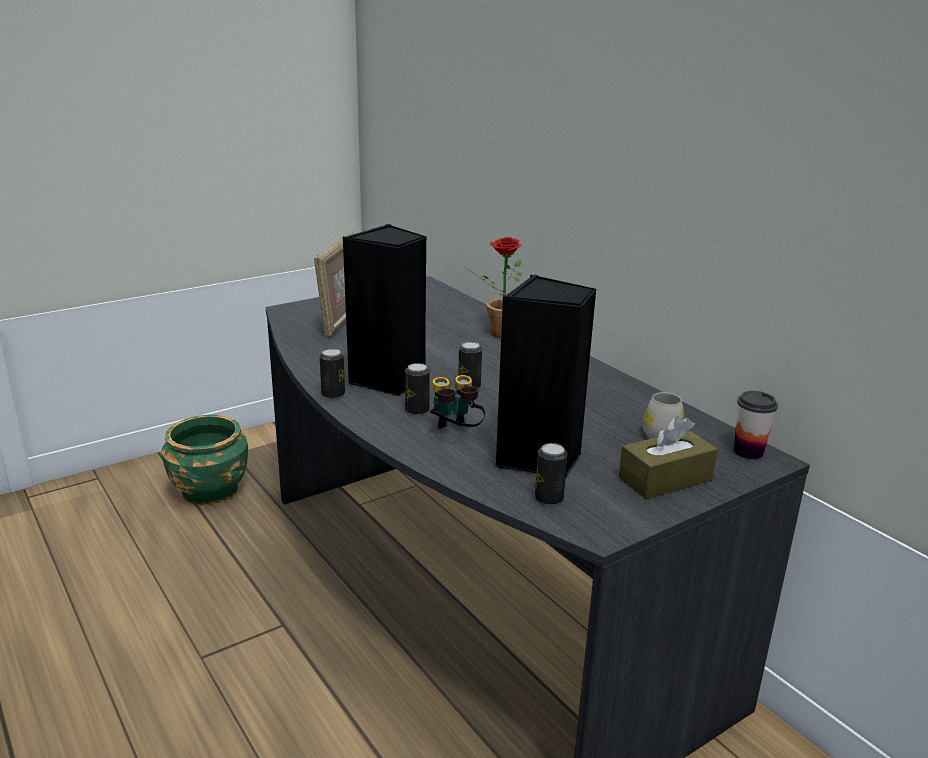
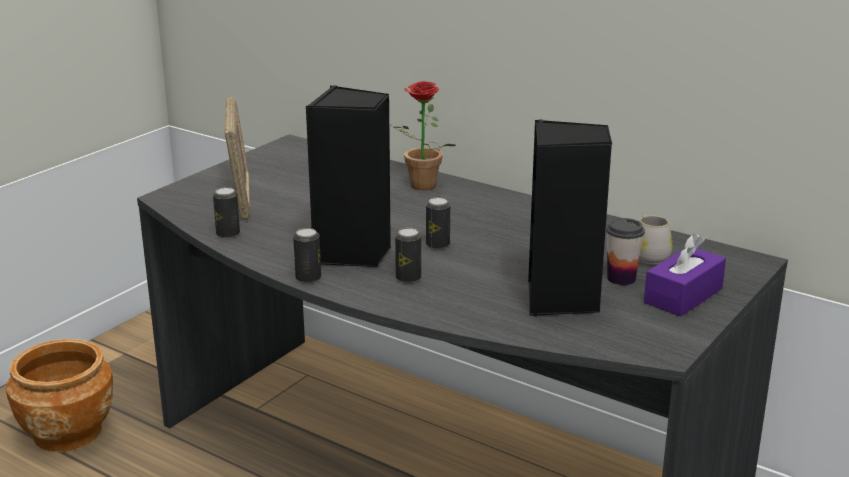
camera: 20 degrees left, 0 degrees up
green planter [161,415,248,505] -> brown planter [6,339,113,452]
binoculars [430,375,486,429] -> none
can [535,443,567,505] -> can moved to [213,187,240,238]
brown tissue box [619,416,718,499] -> purple tissue box [644,234,726,317]
cup [734,391,778,459] -> cup moved to [606,218,645,285]

